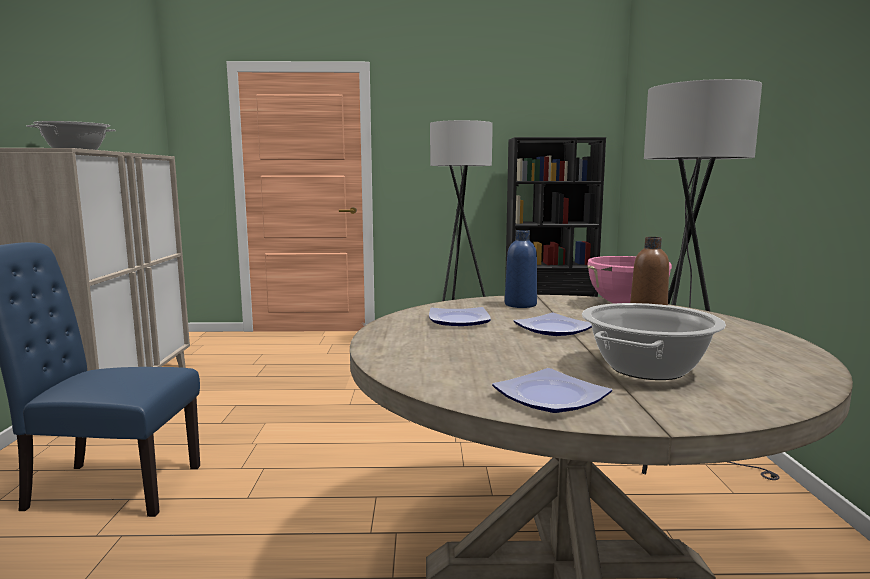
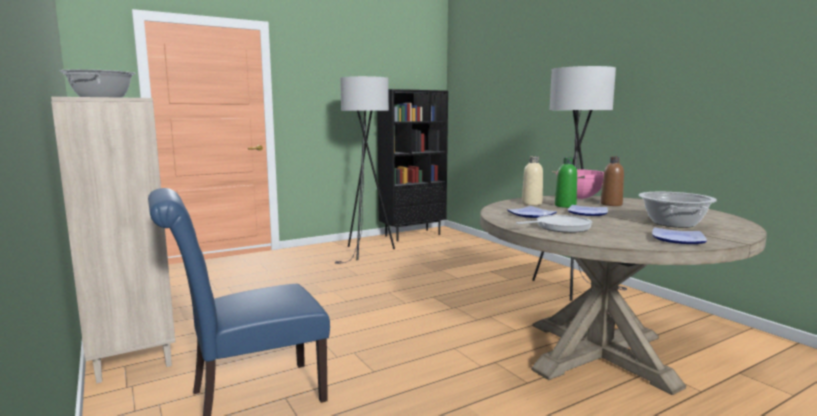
camera: 30 degrees left, 0 degrees up
blue bottle [505,230,537,308] -> beige bottle [522,156,543,205]
none -> frying pan [516,215,592,233]
none -> green bottle [555,157,577,208]

